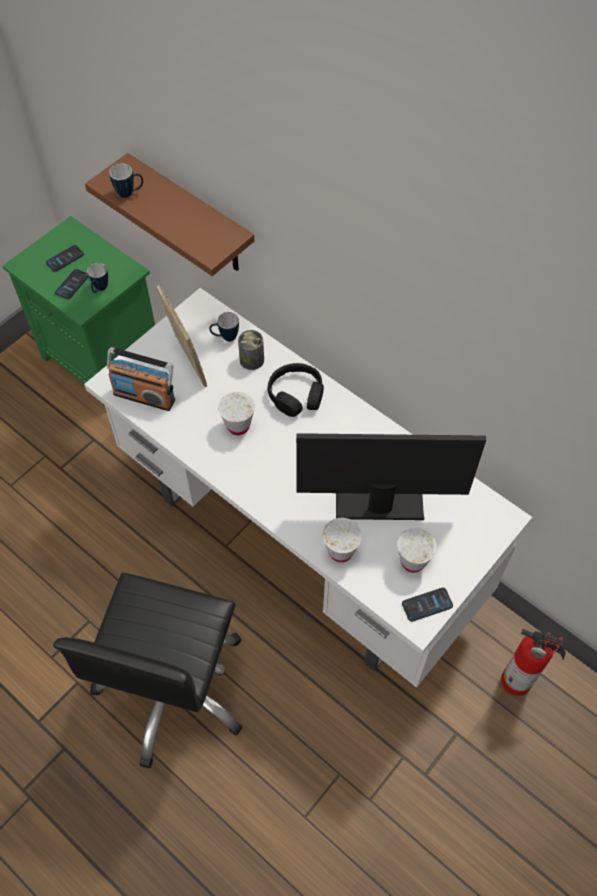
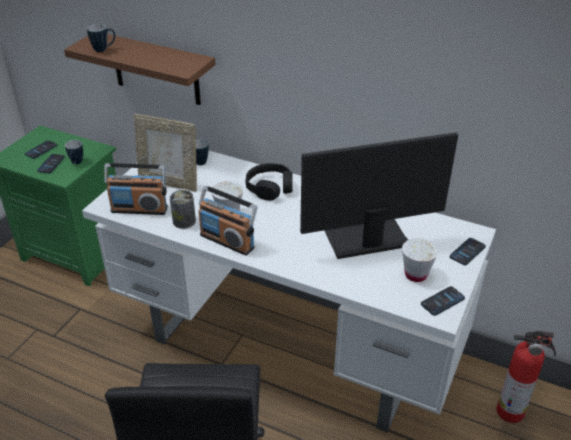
camera: 15 degrees left, 20 degrees down
picture frame [156,285,207,387] -> picture frame turned 150 degrees clockwise [134,114,197,192]
can [238,330,264,370] -> can moved to [170,190,196,229]
white cup [323,518,362,562] -> none
none -> radio [198,186,257,255]
none -> phone [450,238,486,265]

